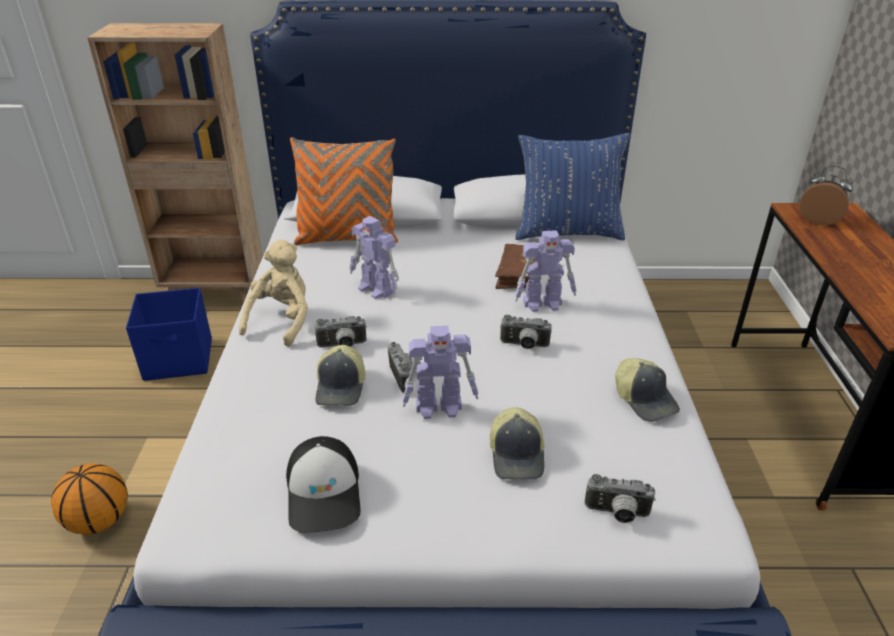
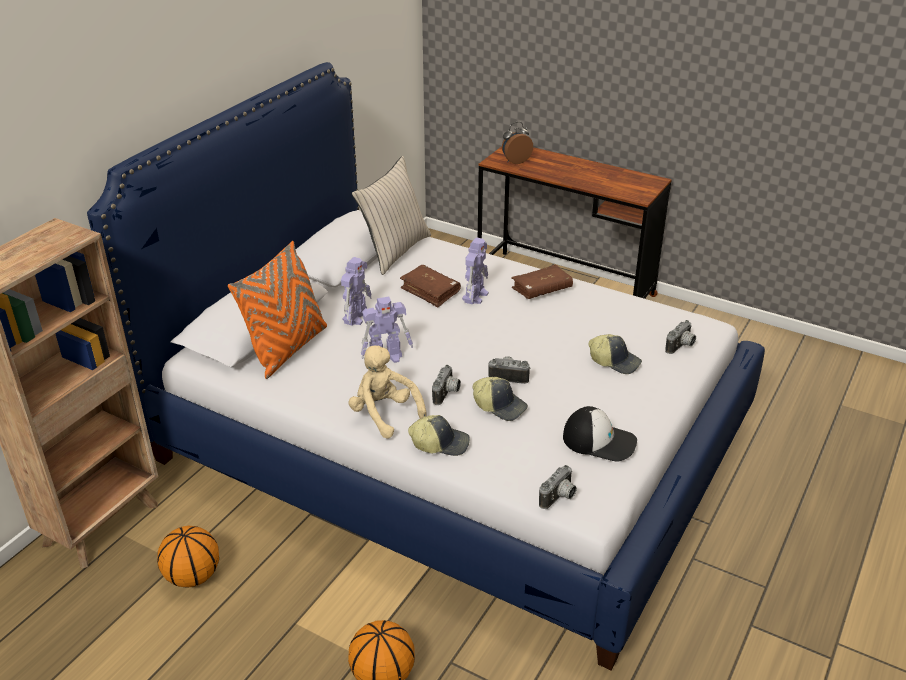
camera: 60 degrees left, 0 degrees up
blue storage box [126,288,212,381] -> basketball [157,526,219,588]
toy robot [403,325,479,419] -> toy robot moved to [341,257,372,325]
camera [500,315,552,349] -> camera moved to [539,465,577,509]
blue pillow [515,133,630,240] -> beige pillow [352,156,431,275]
cap [615,358,680,422] -> cap moved to [408,415,470,456]
none -> brown book [511,264,573,299]

